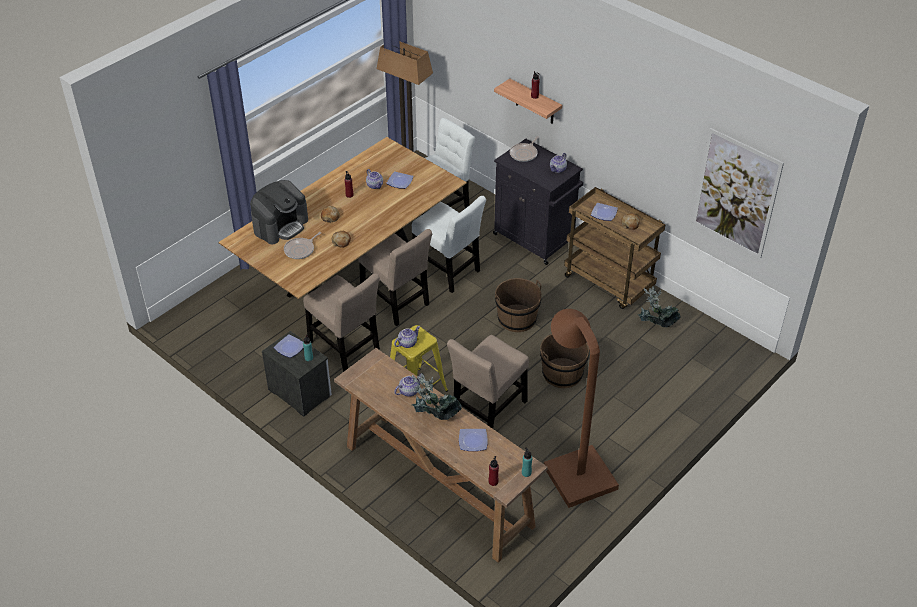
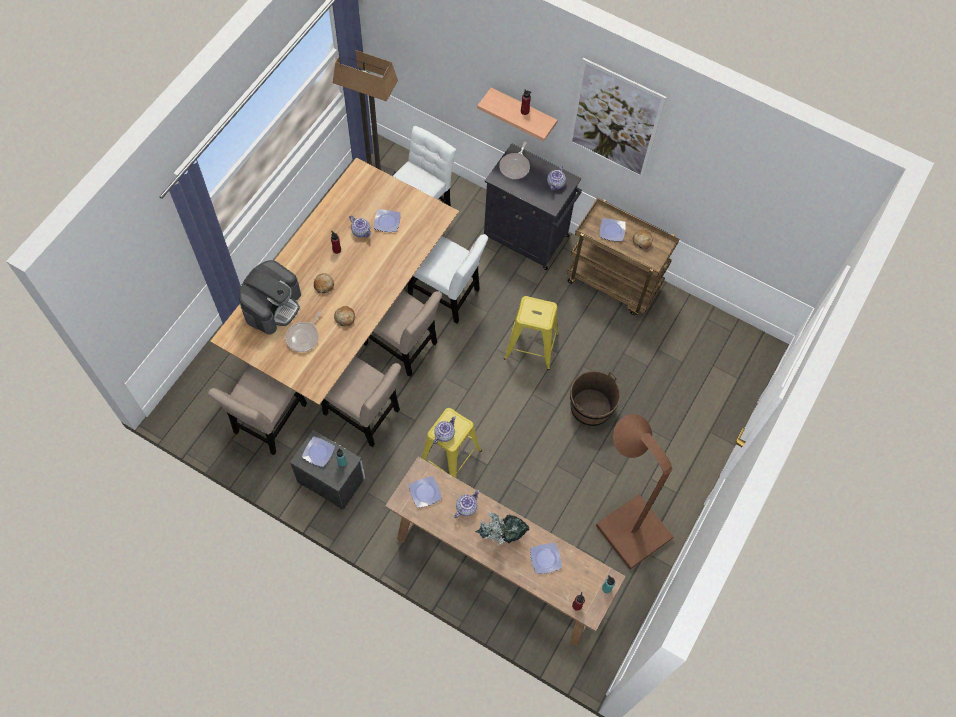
camera: 15 degrees left, 20 degrees up
beige chair [447,335,529,429] -> beige chair moved to [208,365,307,455]
brown bucket [495,278,542,332] -> yellow stool [504,296,559,370]
potted plant [638,286,681,327] -> none
picture [693,128,784,259] -> picture moved to [568,58,667,179]
none -> plate [409,476,442,508]

